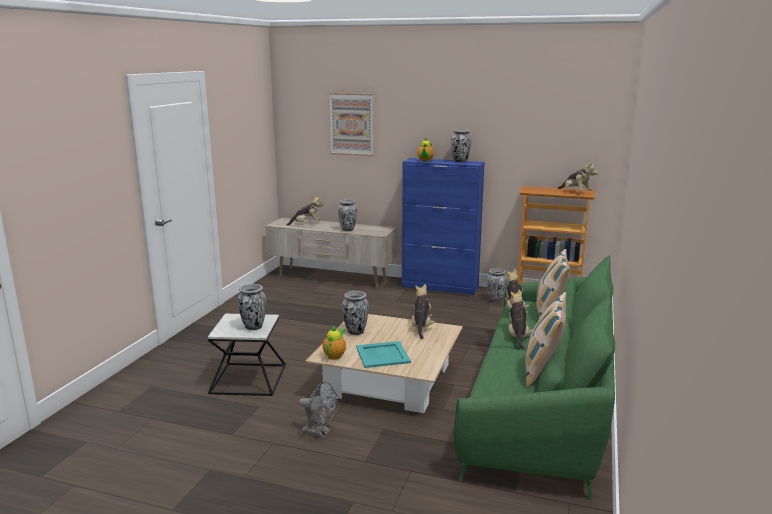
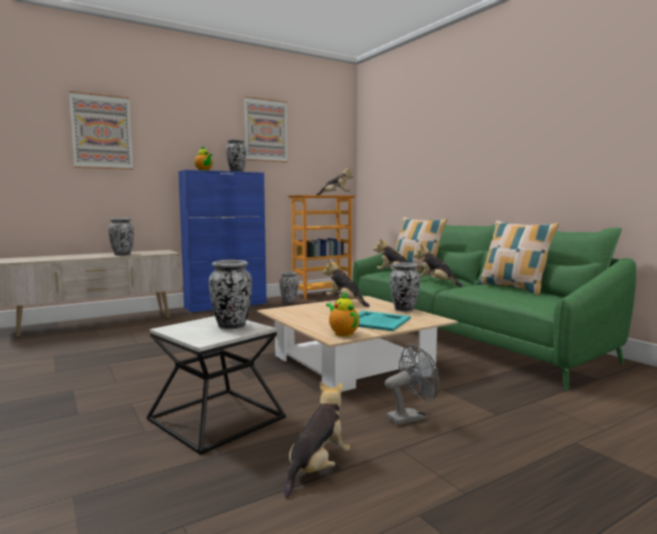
camera: 50 degrees left, 10 degrees down
plush toy [287,196,324,225] -> plush toy moved to [285,381,350,498]
vase [342,291,369,335] -> vase moved to [390,263,420,311]
none -> picture [244,96,288,163]

